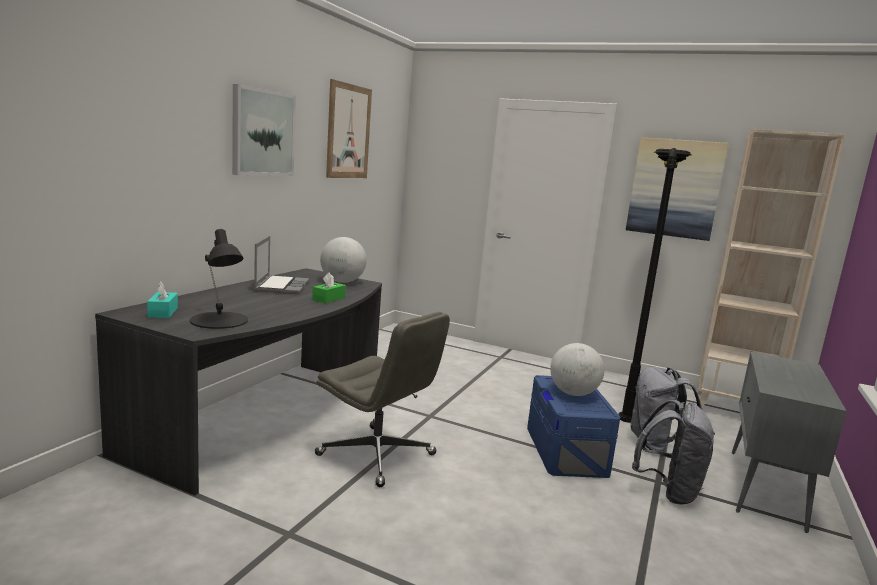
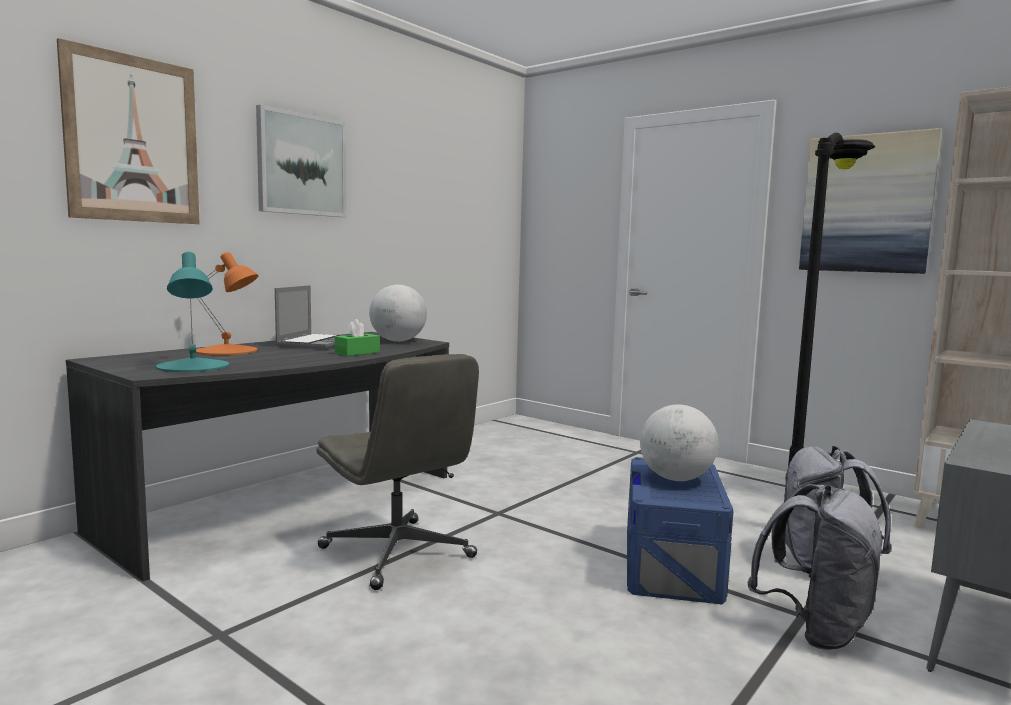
camera: 15 degrees right, 5 degrees down
turquoise tissue box [147,281,178,318] -> none
black table lamp [190,229,248,329] -> turquoise table lamp [156,252,229,372]
picture [326,79,372,178] -> picture moved to [57,38,200,224]
none -> orange table lamp [196,252,258,355]

